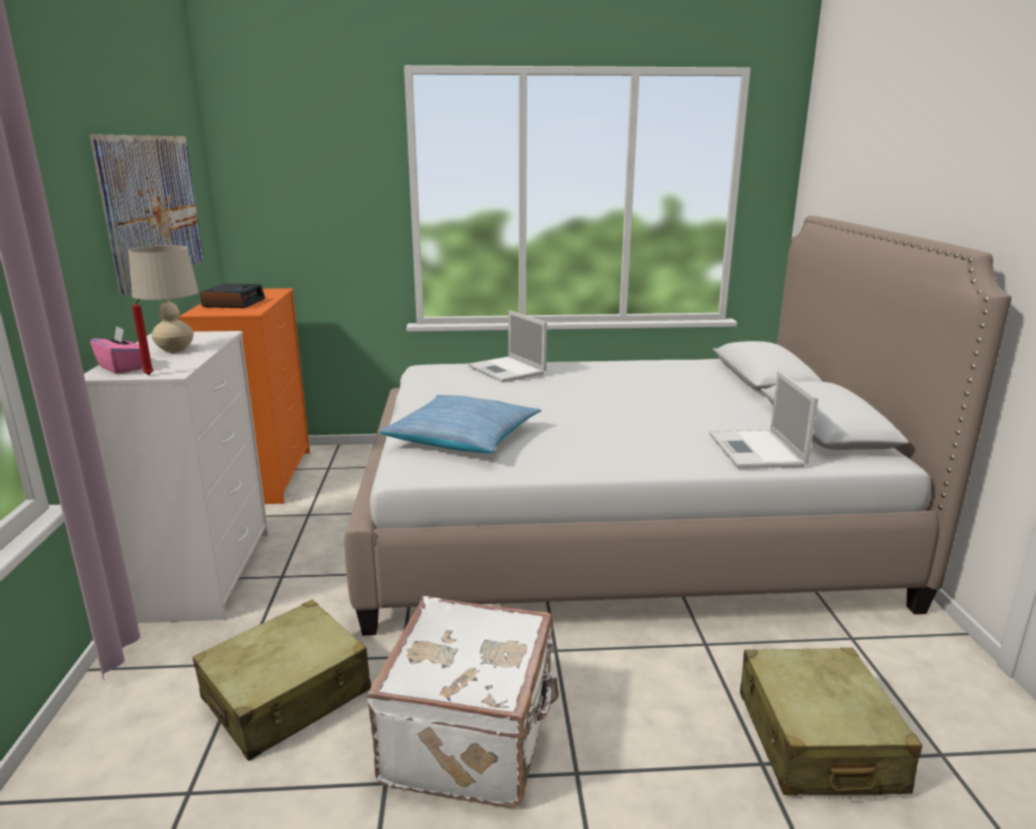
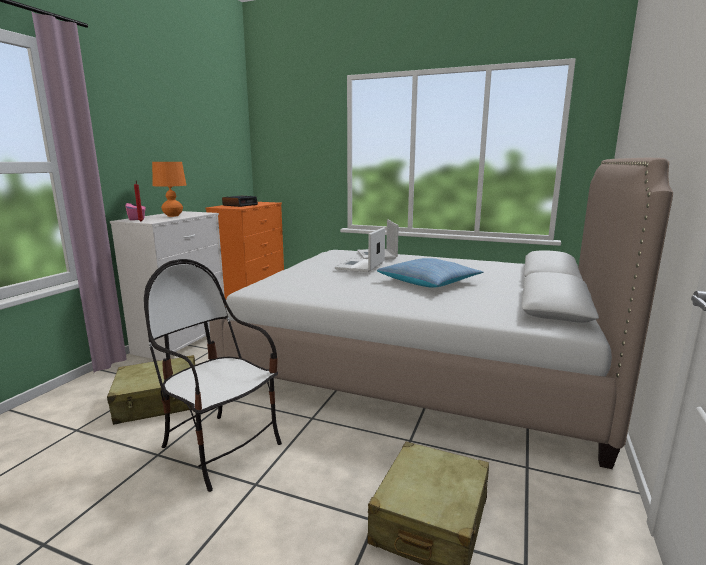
camera: 25 degrees right, 5 degrees down
picture [90,135,204,295] -> none
beige table lamp [128,245,199,353] -> orange table lamp [152,162,186,217]
white suitcase [367,596,559,808] -> chair [144,259,282,492]
pillow [379,395,542,453] -> pillow moved to [377,258,483,288]
laptop [709,371,818,469] -> laptop moved to [335,227,385,272]

